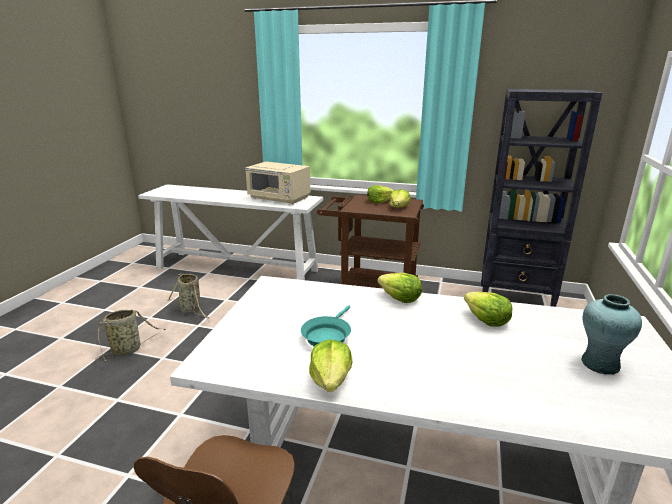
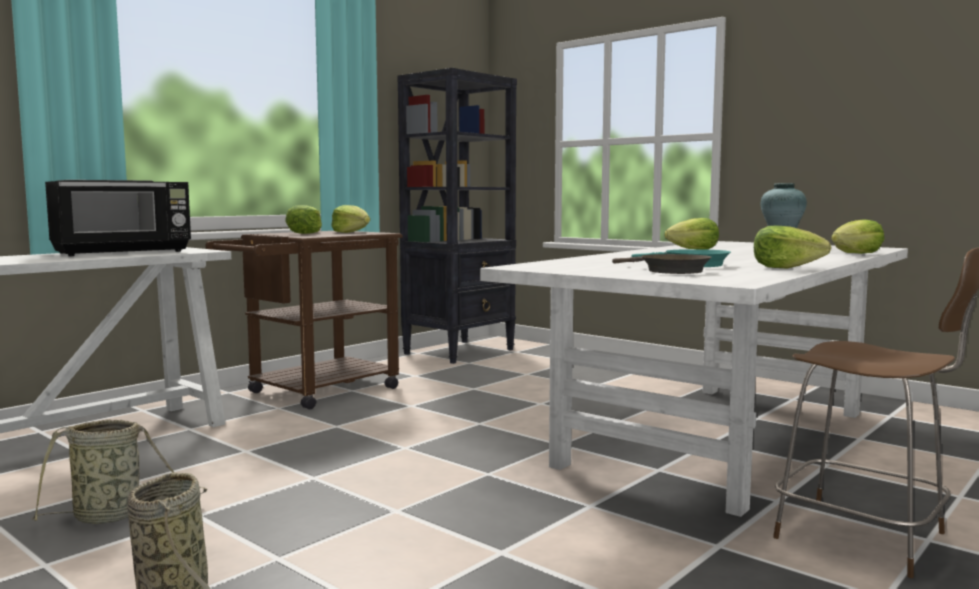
camera: 65 degrees left, 15 degrees down
beige microwave [245,162,310,204] -> black microwave [45,180,191,256]
lettuce [377,273,422,303] -> lettuce moved to [831,219,884,254]
none -> brown frying pan [612,254,712,274]

